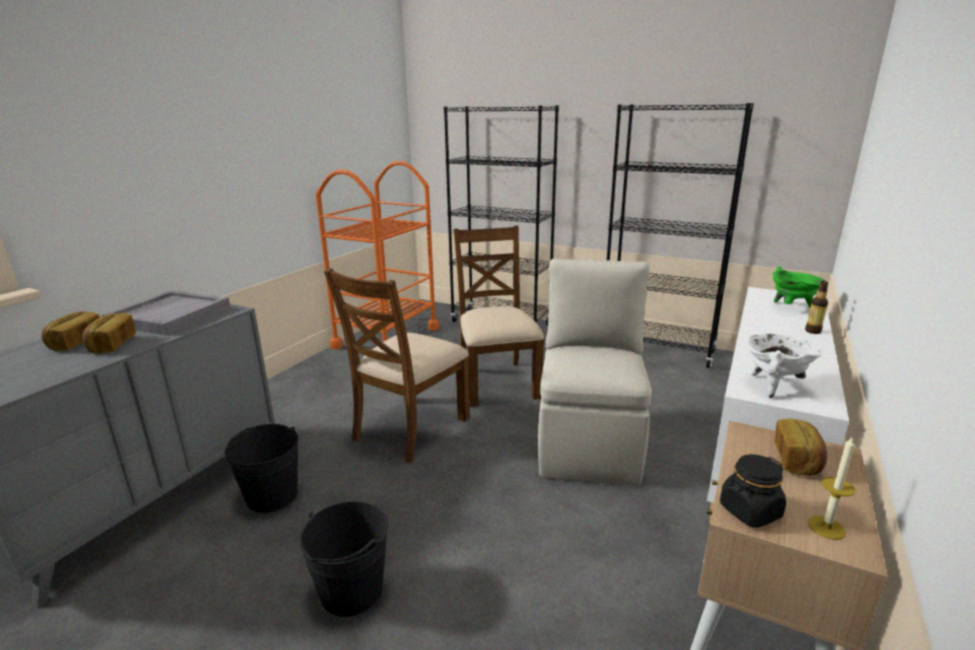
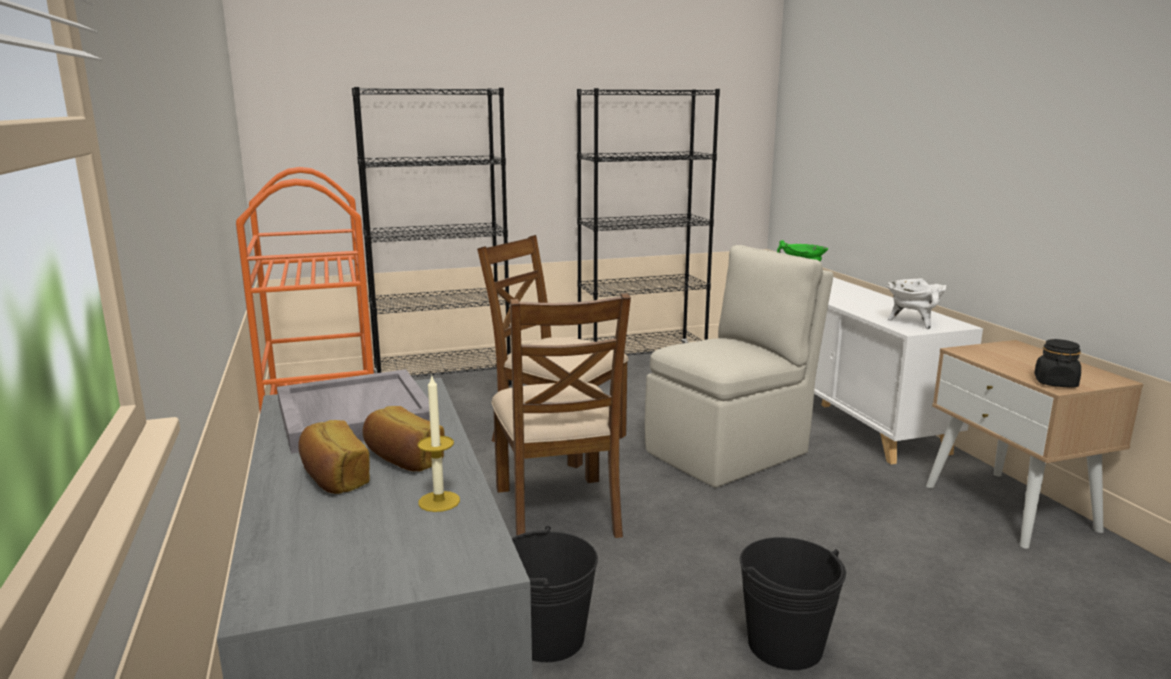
camera: 45 degrees left, 5 degrees down
beige chair [538,259,652,486] -> beige chair turned 90 degrees clockwise [645,245,833,487]
bread [774,418,827,476] -> none
bottle [805,281,828,334] -> none
candle [808,438,855,540] -> candle moved to [418,376,460,512]

